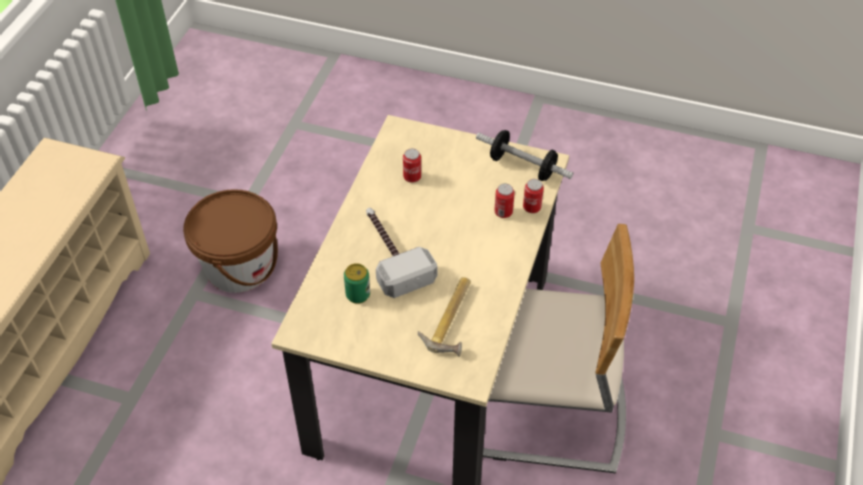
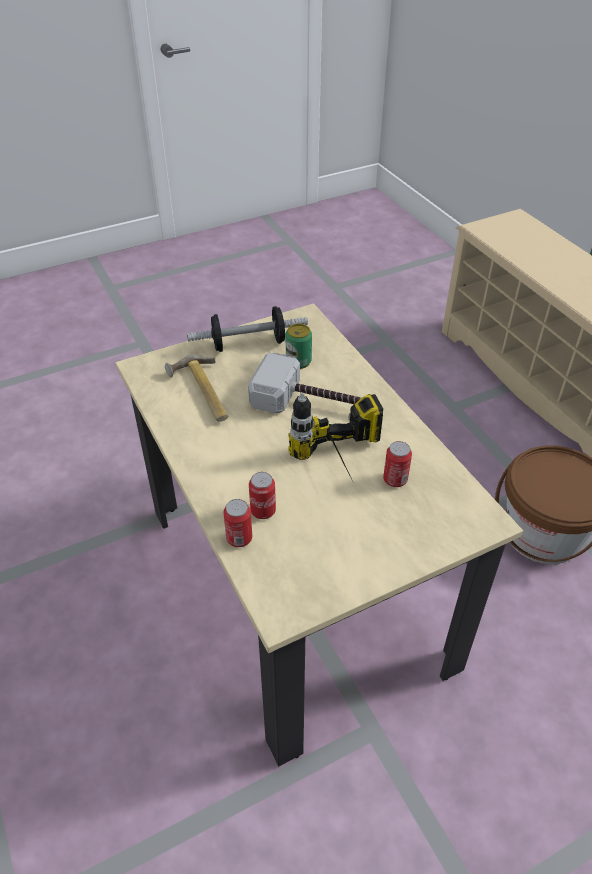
camera: 135 degrees right, 5 degrees down
dumbbell [476,130,573,181] -> dumbbell moved to [187,306,308,352]
beige chair [483,224,634,473] -> none
none -> power drill [289,392,383,481]

